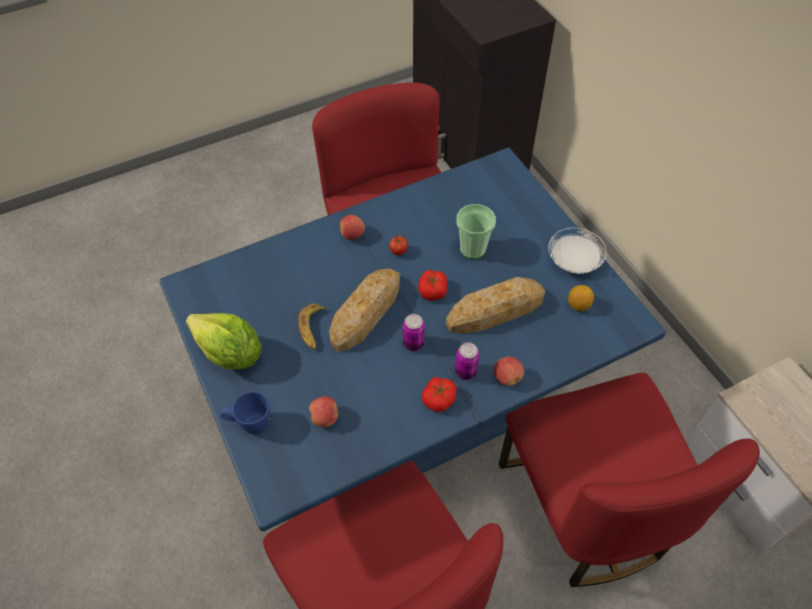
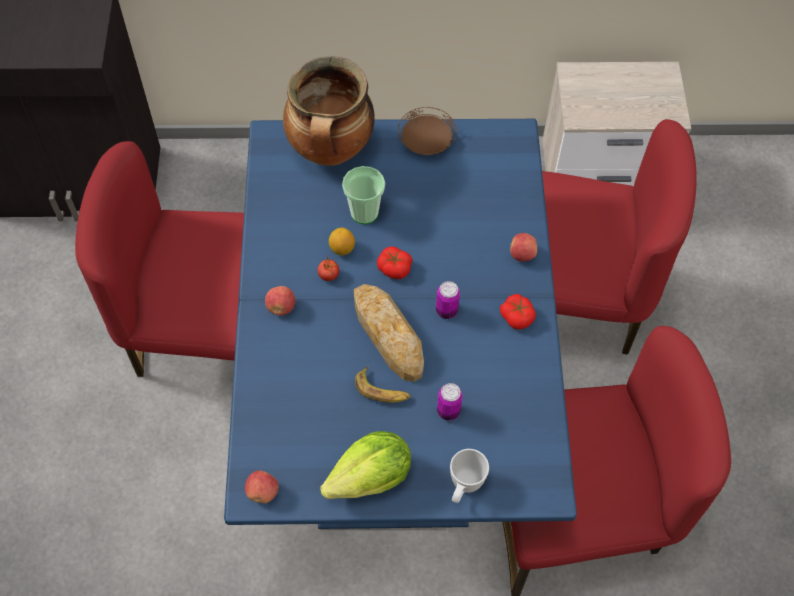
camera: 65 degrees left, 5 degrees up
blue mug [220,391,271,434] -> white mug [450,449,489,503]
apple [309,396,339,427] -> apple moved to [245,470,278,503]
bread [446,277,545,333] -> none
can [455,342,479,380] -> can moved to [437,383,463,421]
white plate [548,228,607,274] -> brown plate [398,107,457,155]
lemon [568,285,594,311] -> lemon moved to [329,228,355,255]
none -> cooking pot [283,56,374,166]

